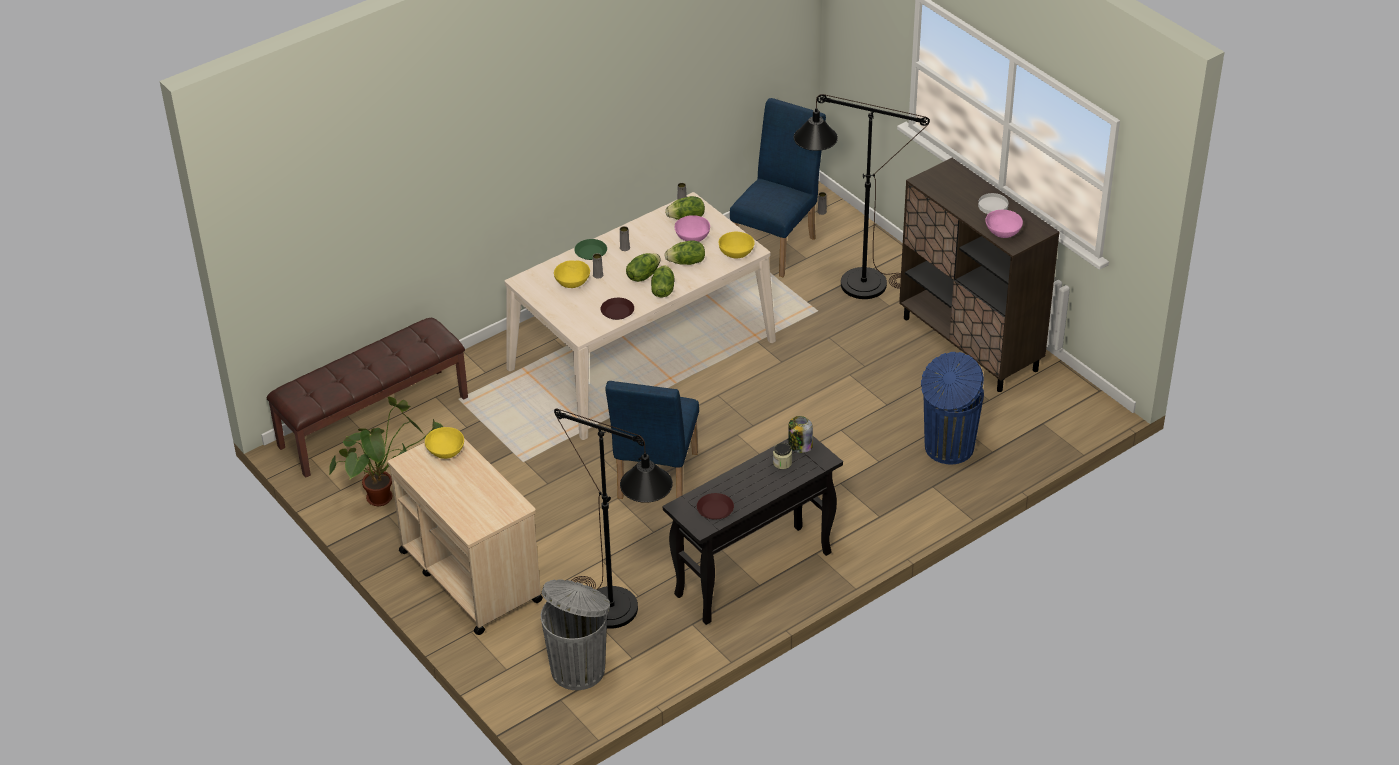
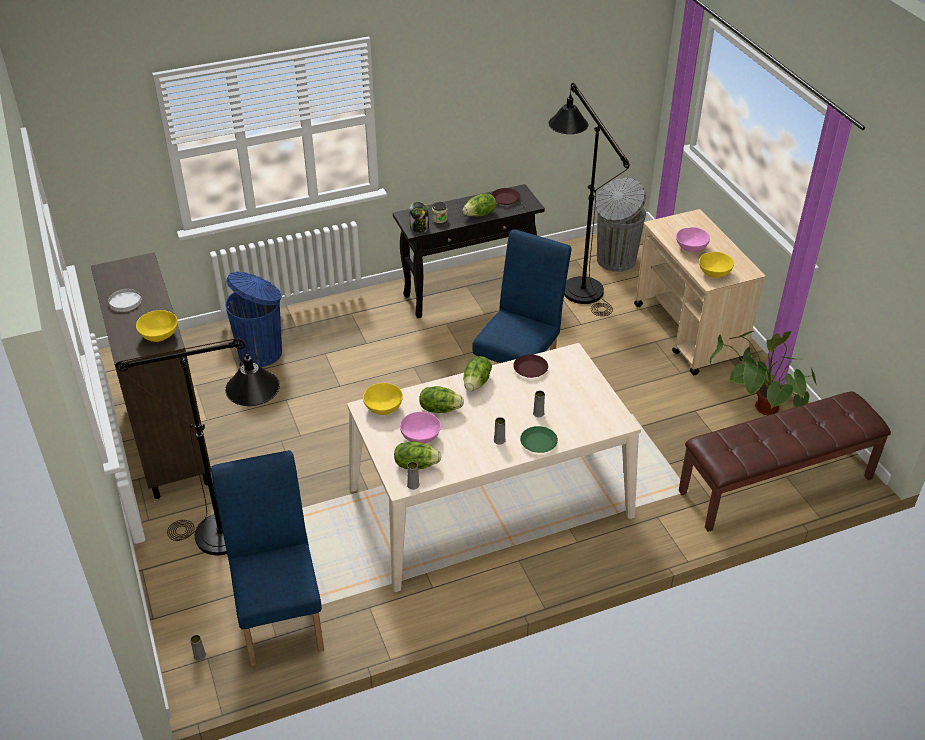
camera: 165 degrees left, 0 degrees up
yellow bowl [554,260,590,288] -> yellow bowl moved to [136,310,178,342]
lettuce [626,253,661,282] -> lettuce moved to [462,193,497,217]
blue chair [730,98,826,277] -> blue chair turned 120 degrees clockwise [211,450,324,667]
pink bowl [985,210,1023,238] -> pink bowl moved to [676,227,710,252]

